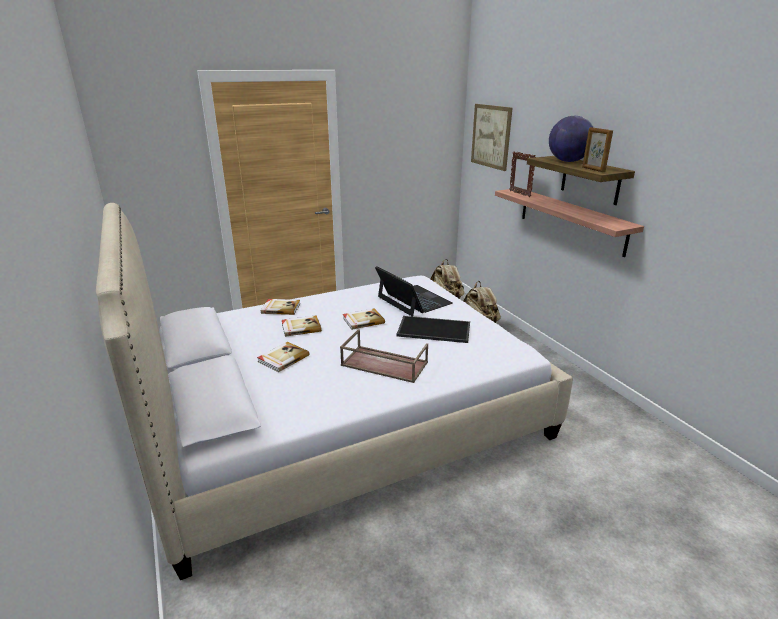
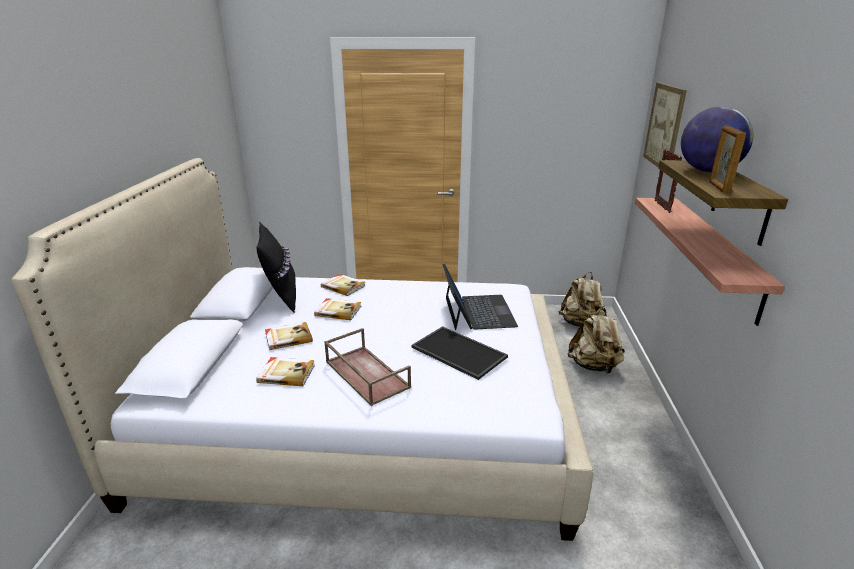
camera: 30 degrees right, 0 degrees up
book [343,308,385,330] -> book moved to [256,357,315,386]
none -> black pillow [256,222,296,312]

